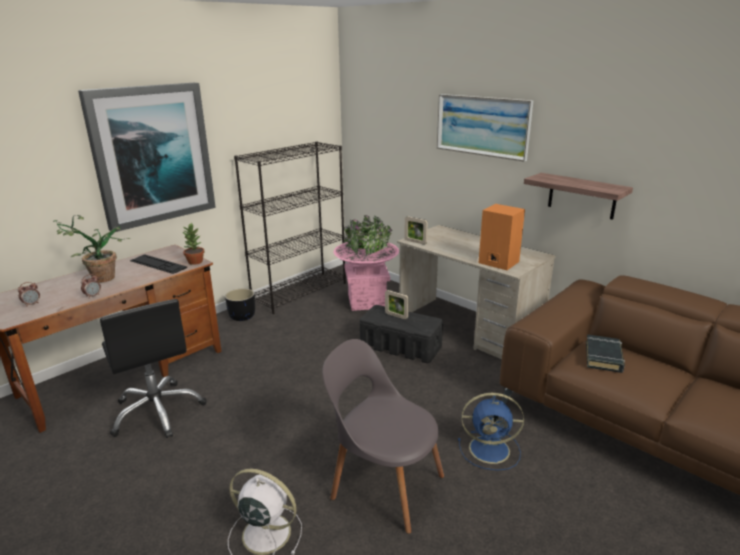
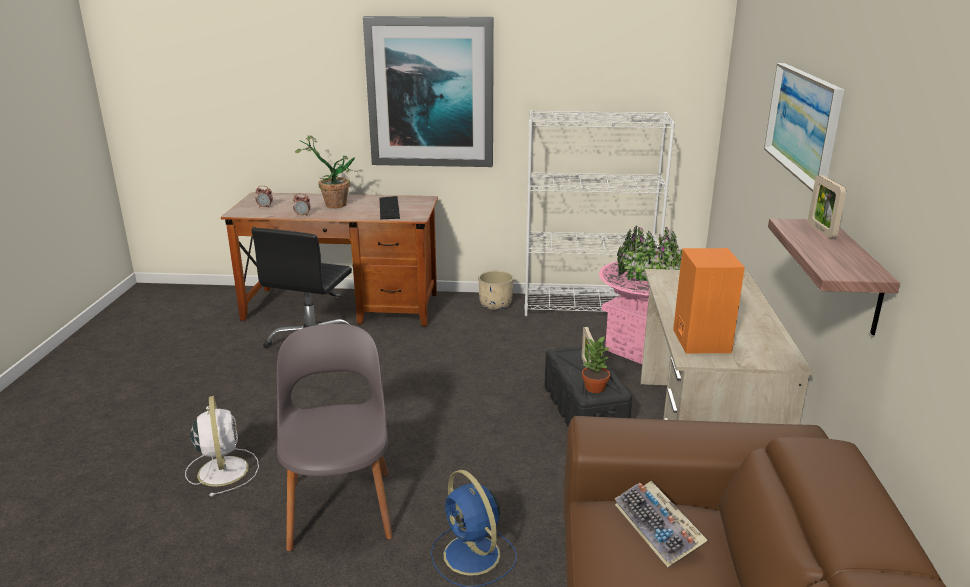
camera: 50 degrees right, 0 degrees up
potted plant [182,222,204,265] -> potted plant moved to [582,337,610,393]
black planter [225,289,255,321] -> beige planter [478,271,513,310]
black bookcase [234,141,346,314] -> white bookcase [524,110,675,316]
picture frame [404,216,428,245] -> picture frame moved to [808,175,846,238]
black book [586,334,625,373] -> keyboard [615,481,708,567]

